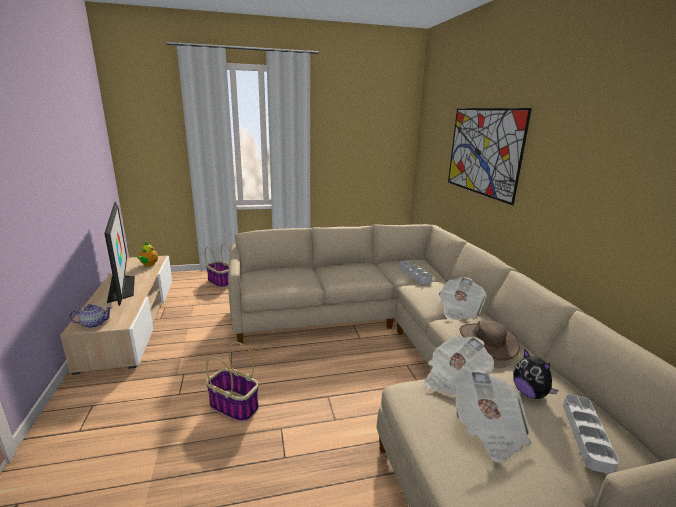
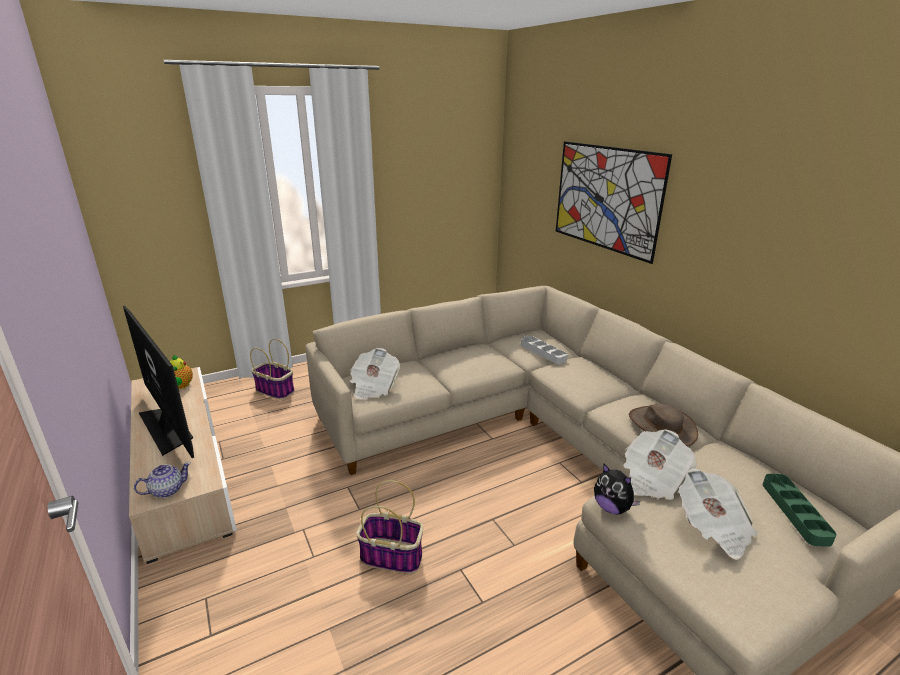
camera: 15 degrees left, 5 degrees up
newspaper [439,277,487,320] -> newspaper moved to [350,348,400,399]
plush toy [513,349,559,399] -> plush toy moved to [594,464,641,514]
grey tray [563,394,619,474] -> green tray [763,474,837,546]

